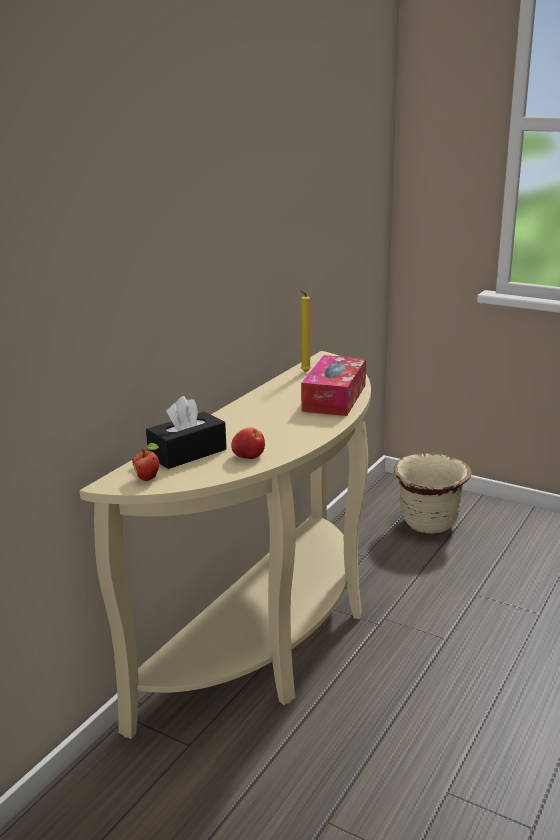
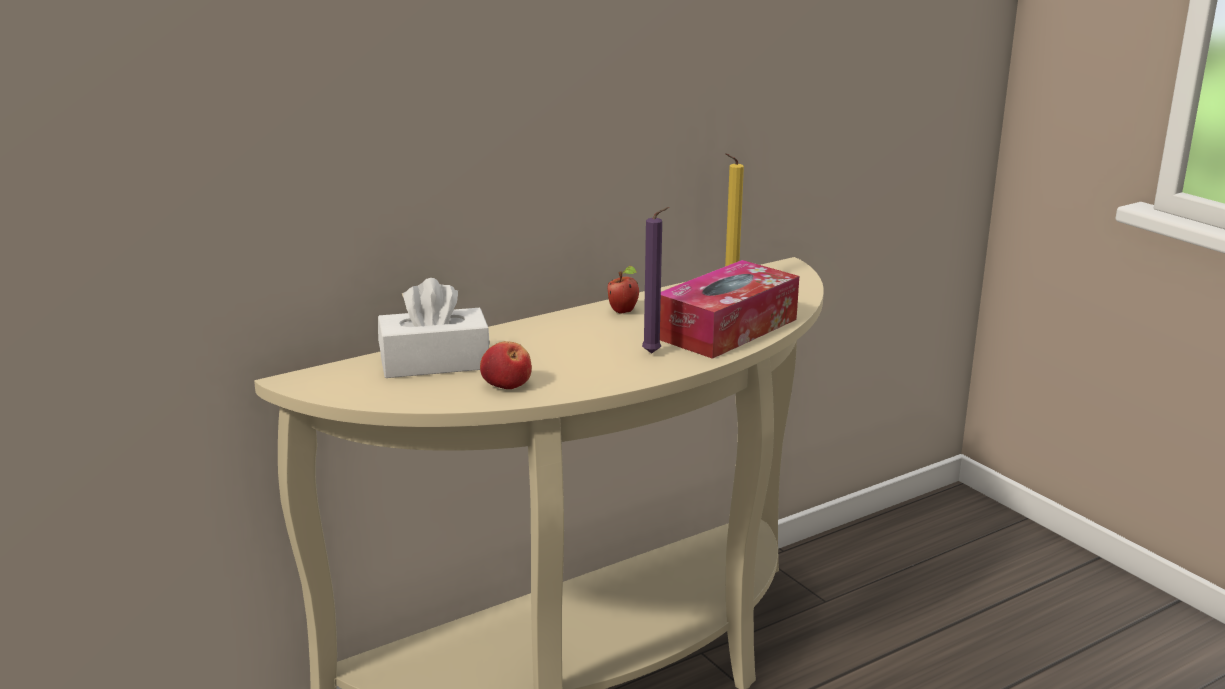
camera: 25 degrees right, 0 degrees up
apple [132,443,159,481] -> apple moved to [608,266,639,314]
black tissue box [146,396,227,469] -> white tissue box [378,278,490,378]
beige planter [394,453,472,534] -> none
none -> purple candle [642,207,669,354]

